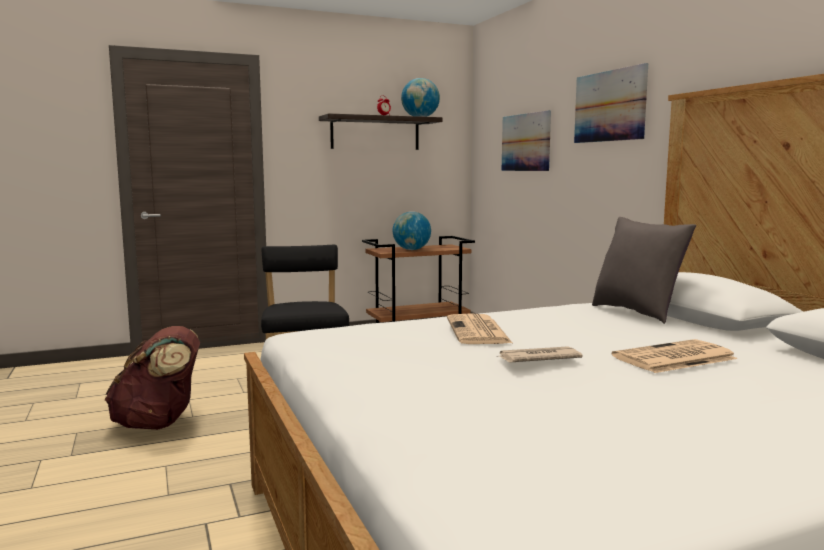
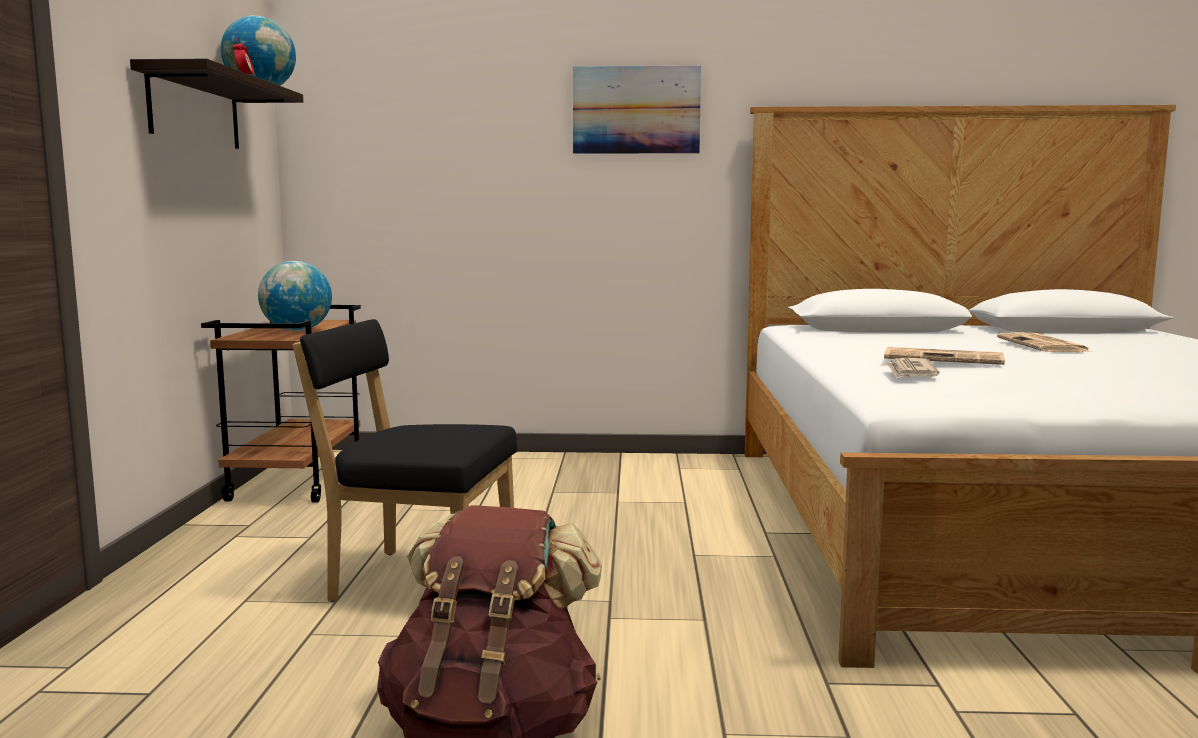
camera: 65 degrees left, 0 degrees up
newspaper [497,346,583,363] -> newspaper moved to [885,358,940,379]
picture [502,110,551,171] -> none
grey pillow [592,217,696,324] -> none

